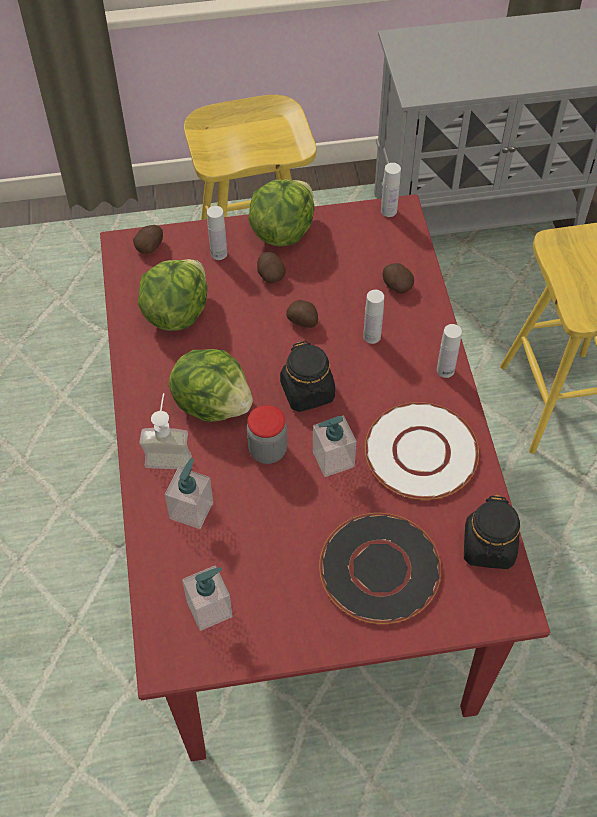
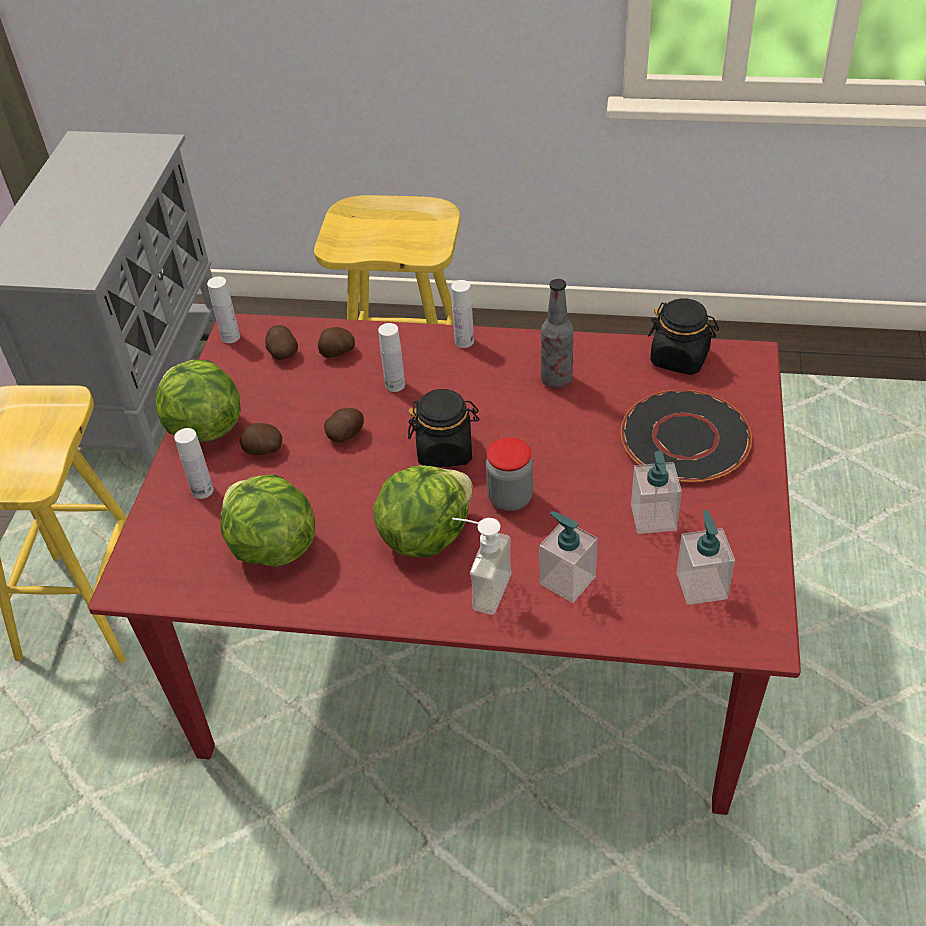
camera: 70 degrees left, 10 degrees down
potato [133,225,163,254] -> potato moved to [265,325,298,360]
soap dispenser [313,416,356,477] -> soap dispenser moved to [631,451,682,534]
white plate [365,402,479,500] -> bottle [541,279,573,389]

